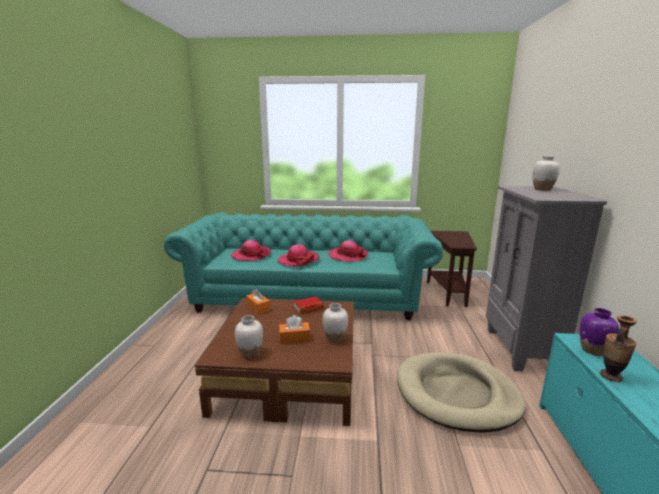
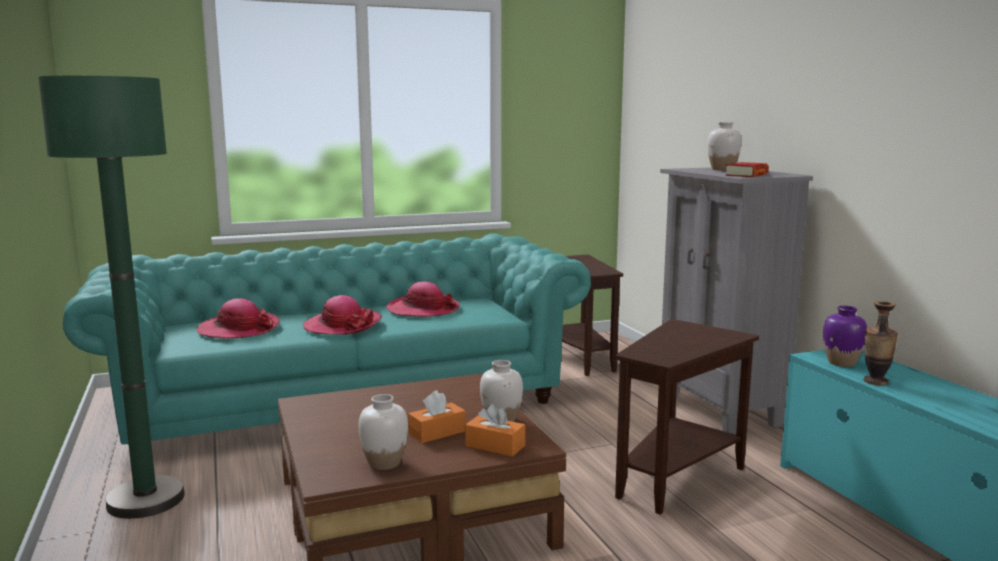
camera: 25 degrees left, 5 degrees down
orange tissue box [246,288,270,314] -> orange tissue box moved to [465,404,525,457]
book [294,297,324,314] -> book moved to [725,162,769,177]
beige dog bed [397,352,526,433] -> brown side table [615,319,759,515]
none -> green floor lamp [38,76,185,519]

